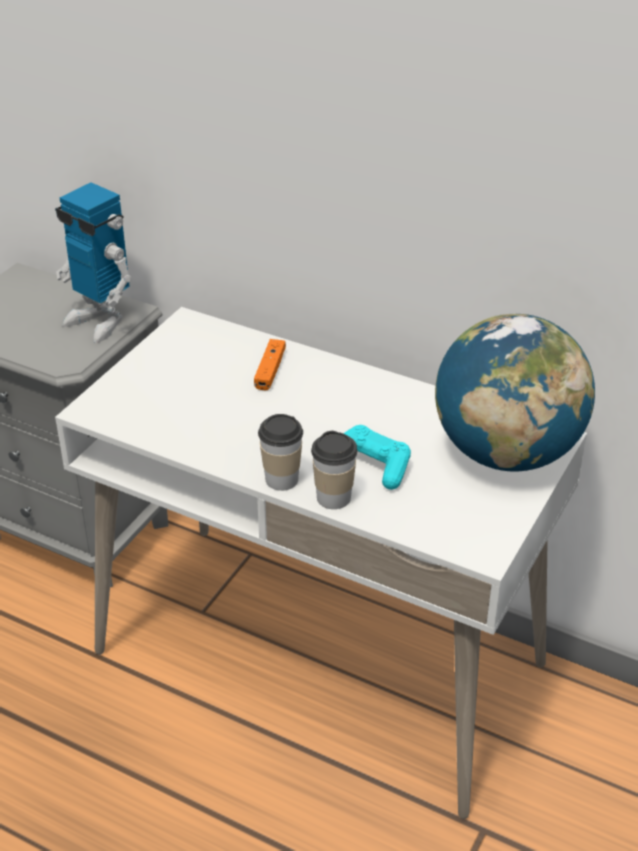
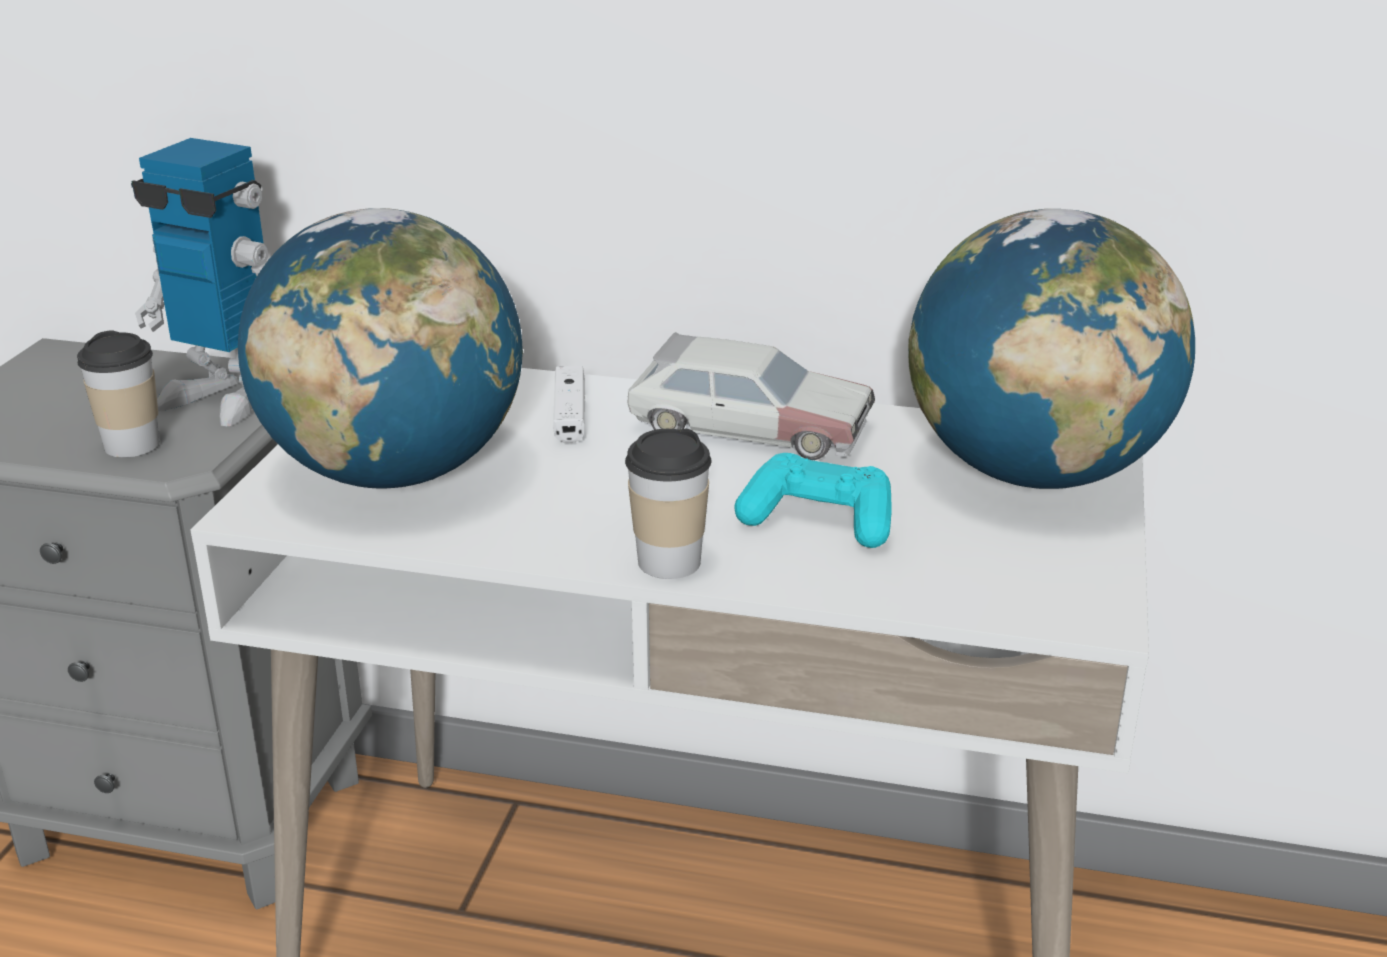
camera: 15 degrees left, 10 degrees down
orange game controller [254,339,286,391] -> white game controller [553,366,585,443]
cup [311,431,357,509] -> cup moved to [77,330,160,458]
none -> globe [238,208,523,488]
none -> toy car [627,332,875,460]

